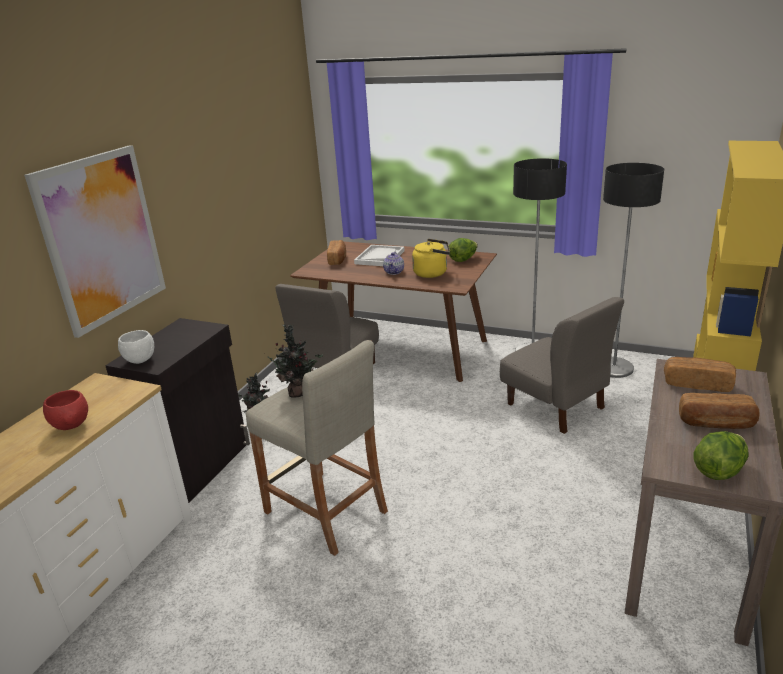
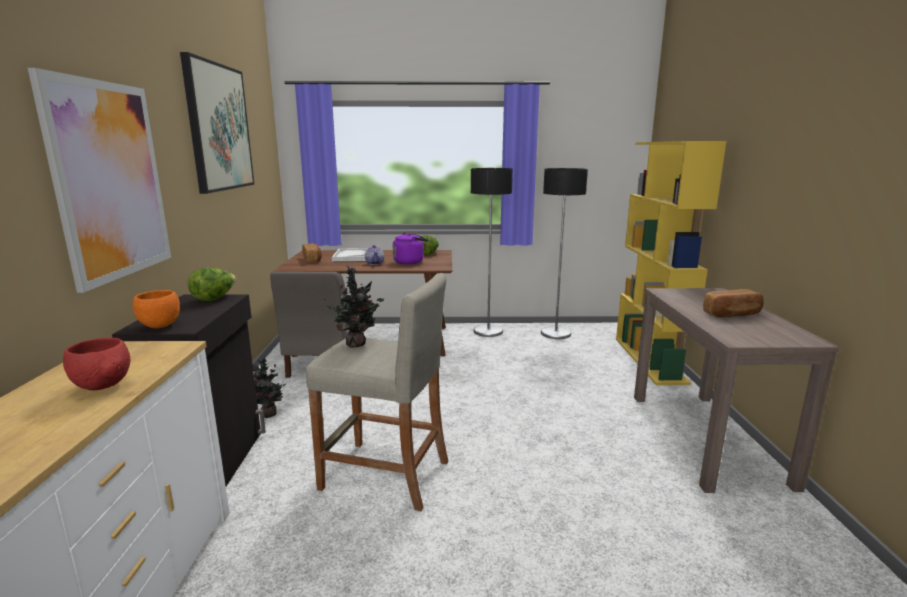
camera: 25 degrees left, 10 degrees down
white bowl [118,330,154,364] -> orange bowl [133,290,180,328]
yellow kettle [412,239,450,278] -> purple kettle [393,233,429,264]
grey chair [500,297,624,434] -> none
bread [664,357,736,392] -> none
lettuce [694,431,749,480] -> lettuce moved to [188,267,236,301]
none -> picture [180,52,254,194]

